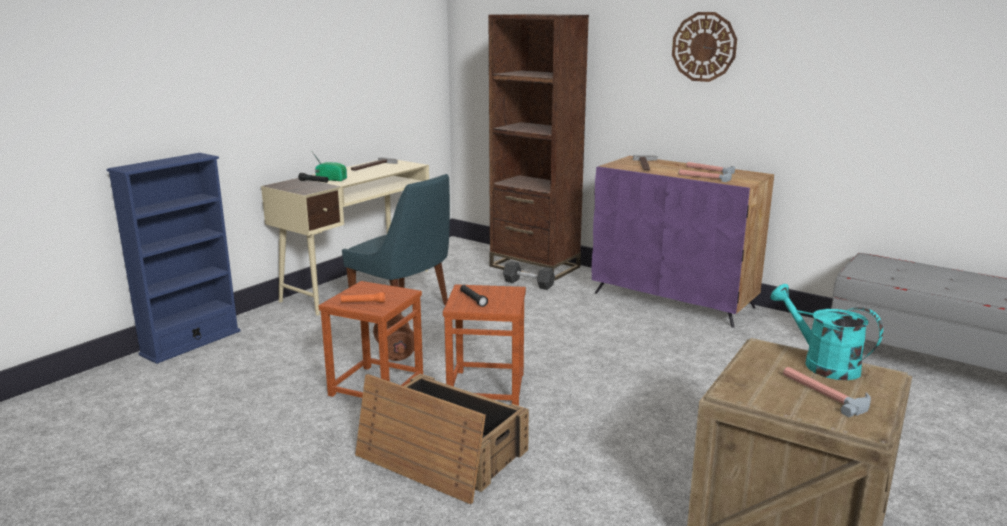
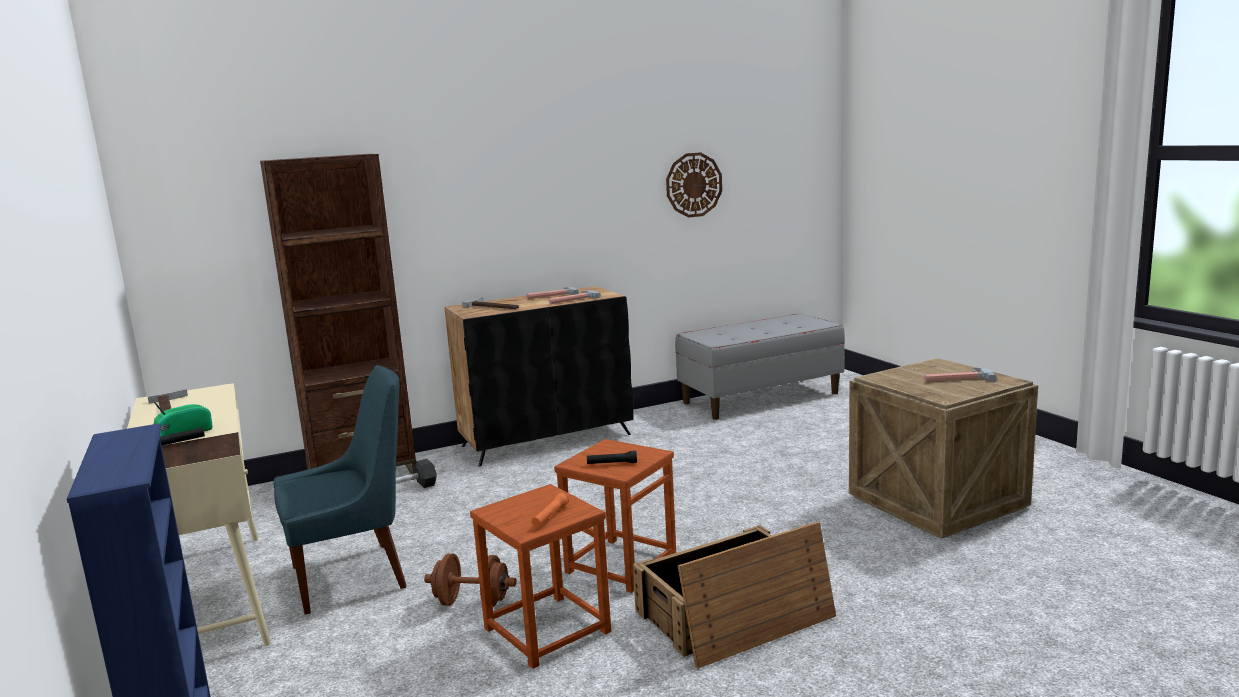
camera: 60 degrees left, 5 degrees down
purple cabinet [592,156,774,328] -> black cabinet [445,286,633,467]
wall clock [672,12,737,82] -> wall clock moved to [666,152,722,218]
turquoise watering can [770,284,883,380] -> none

